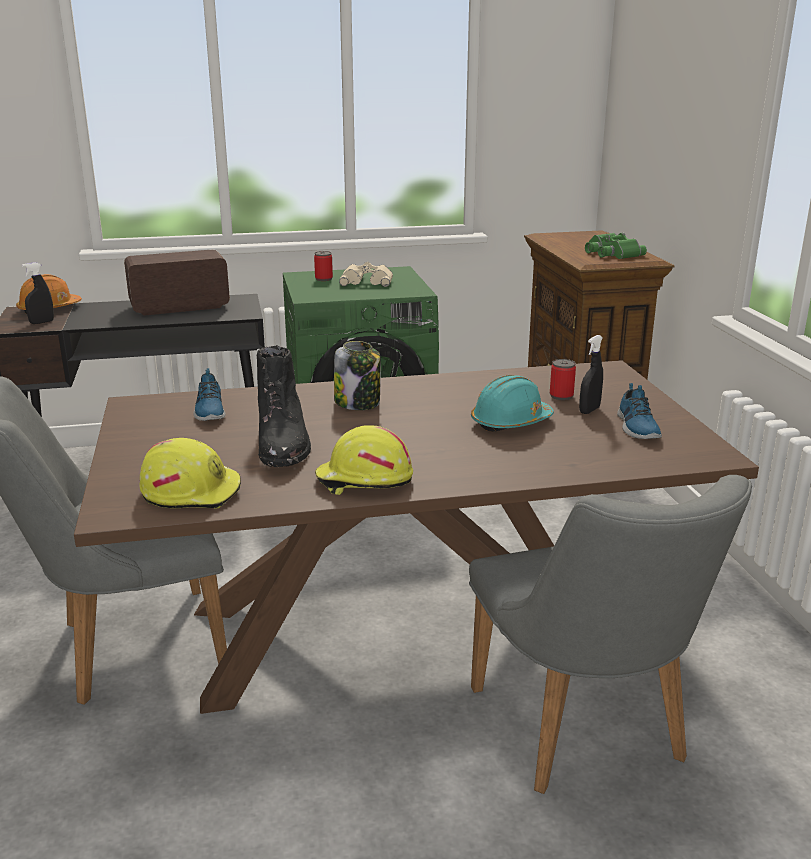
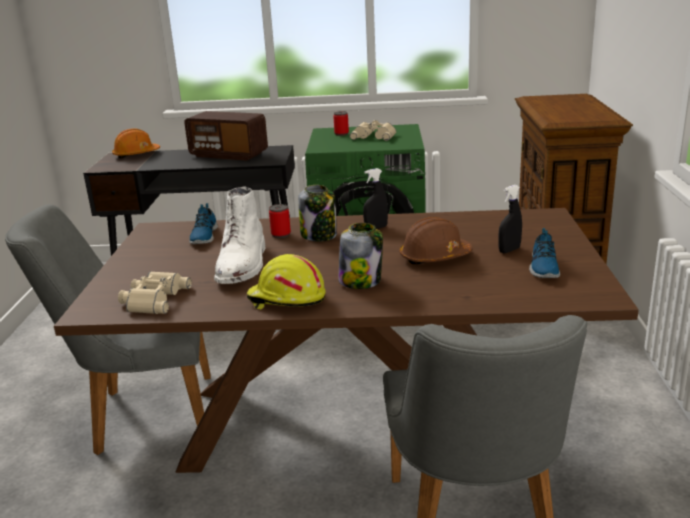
camera: 15 degrees right, 0 degrees up
black spray bottle [22,262,54,324] -> black spray bottle moved to [363,168,388,229]
radio [124,249,230,316] -> radio turned 150 degrees counterclockwise [184,111,268,161]
yellow hard hat [139,438,241,509] -> beige binoculars [118,271,192,314]
black boot [257,345,311,467] -> white boot [214,187,265,284]
turquoise hard hat [471,375,554,432] -> brown hard hat [400,217,473,265]
can [550,359,576,400] -> can moved to [269,204,291,238]
green binoculars [585,233,647,259] -> none
none -> jar [338,223,383,289]

